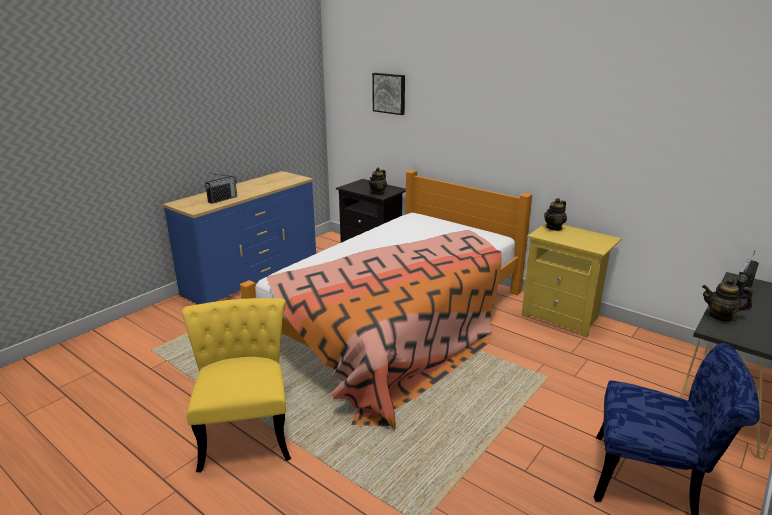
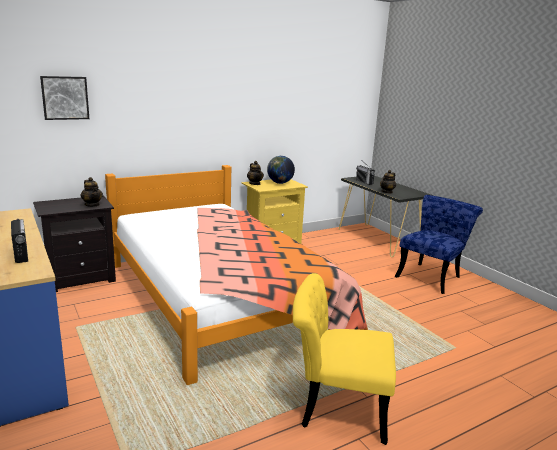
camera: 70 degrees left, 5 degrees down
none -> globe [267,156,295,184]

